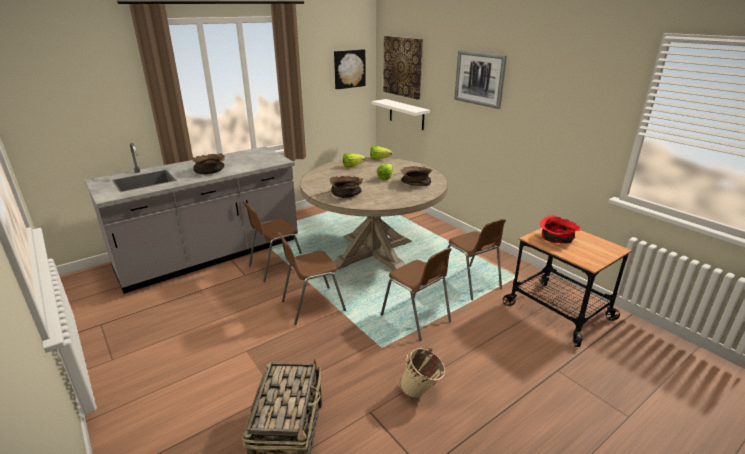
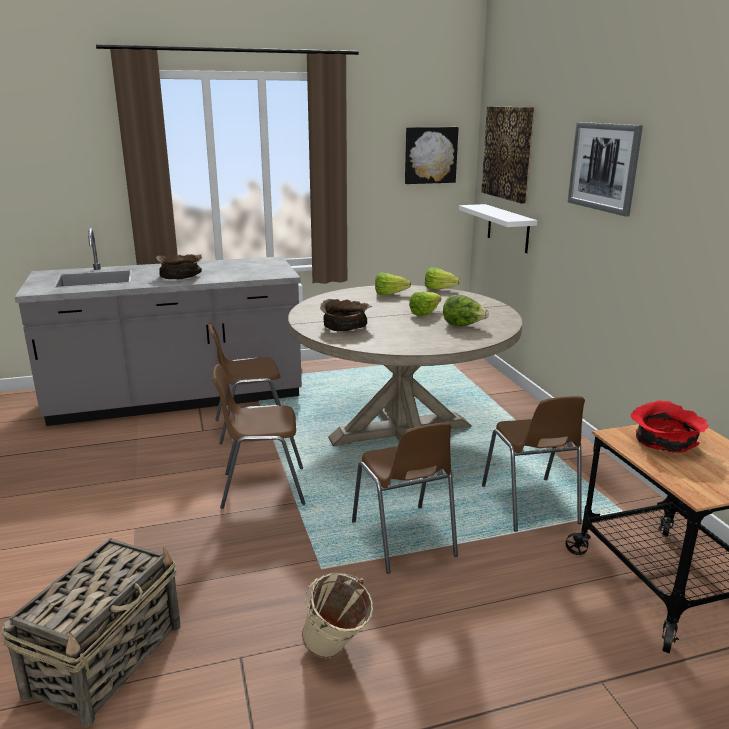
camera: 20 degrees right, 5 degrees down
brown bowl [400,166,432,186] -> lettuce [443,295,489,326]

